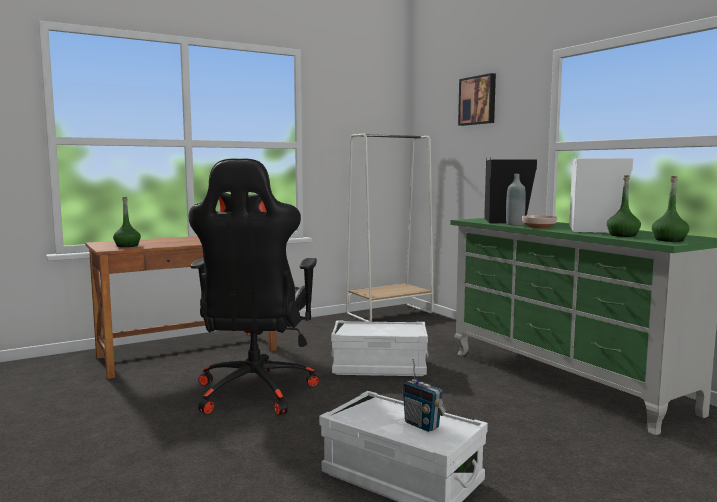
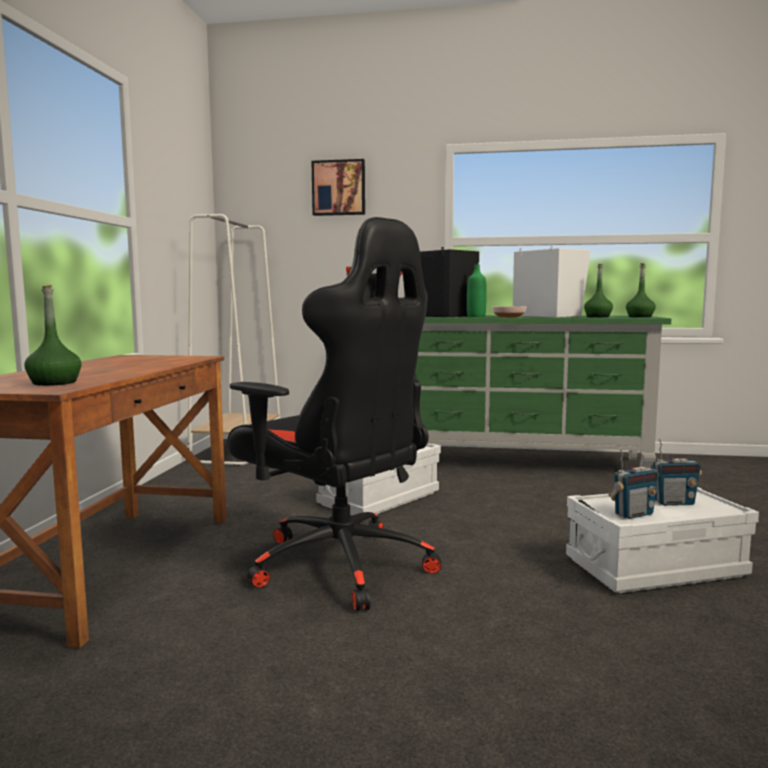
camera: 50 degrees left, 0 degrees up
grey bottle [506,174,526,225] -> green bottle [467,264,487,317]
none -> radio [609,448,658,519]

